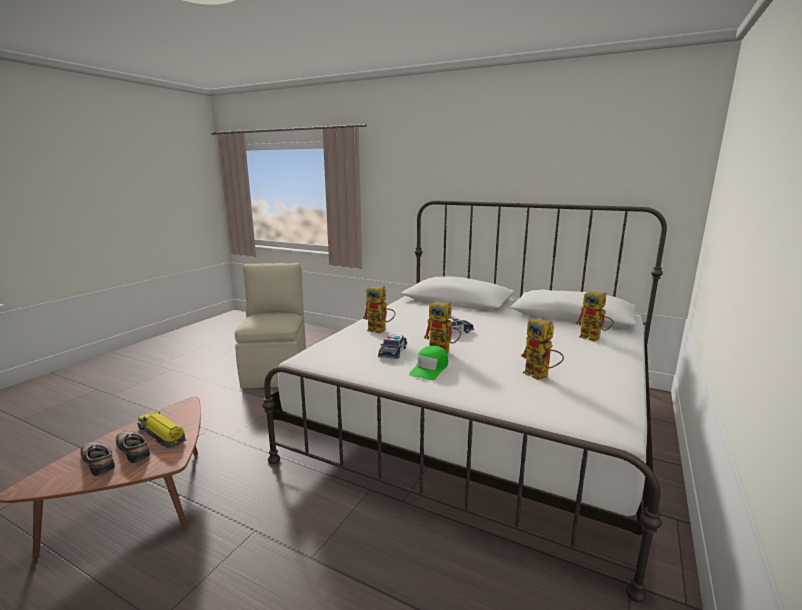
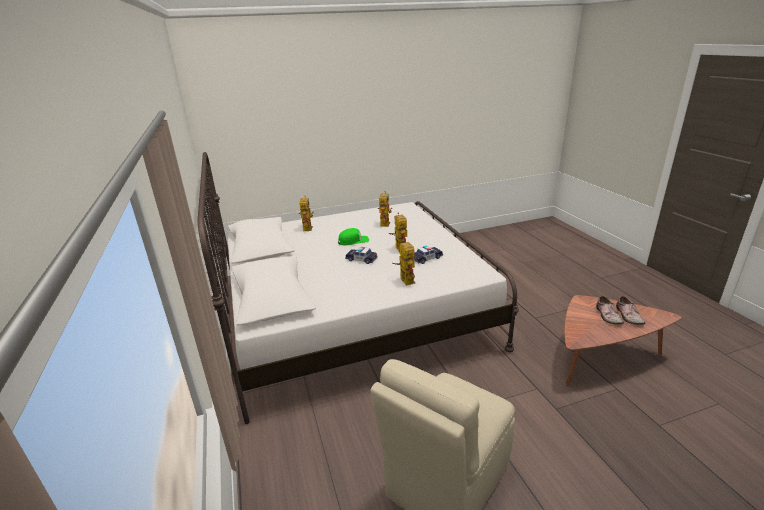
camera: 135 degrees left, 10 degrees up
toy truck [137,411,186,448] -> none
green cap [409,346,448,380] -> green cap moved to [338,228,369,245]

